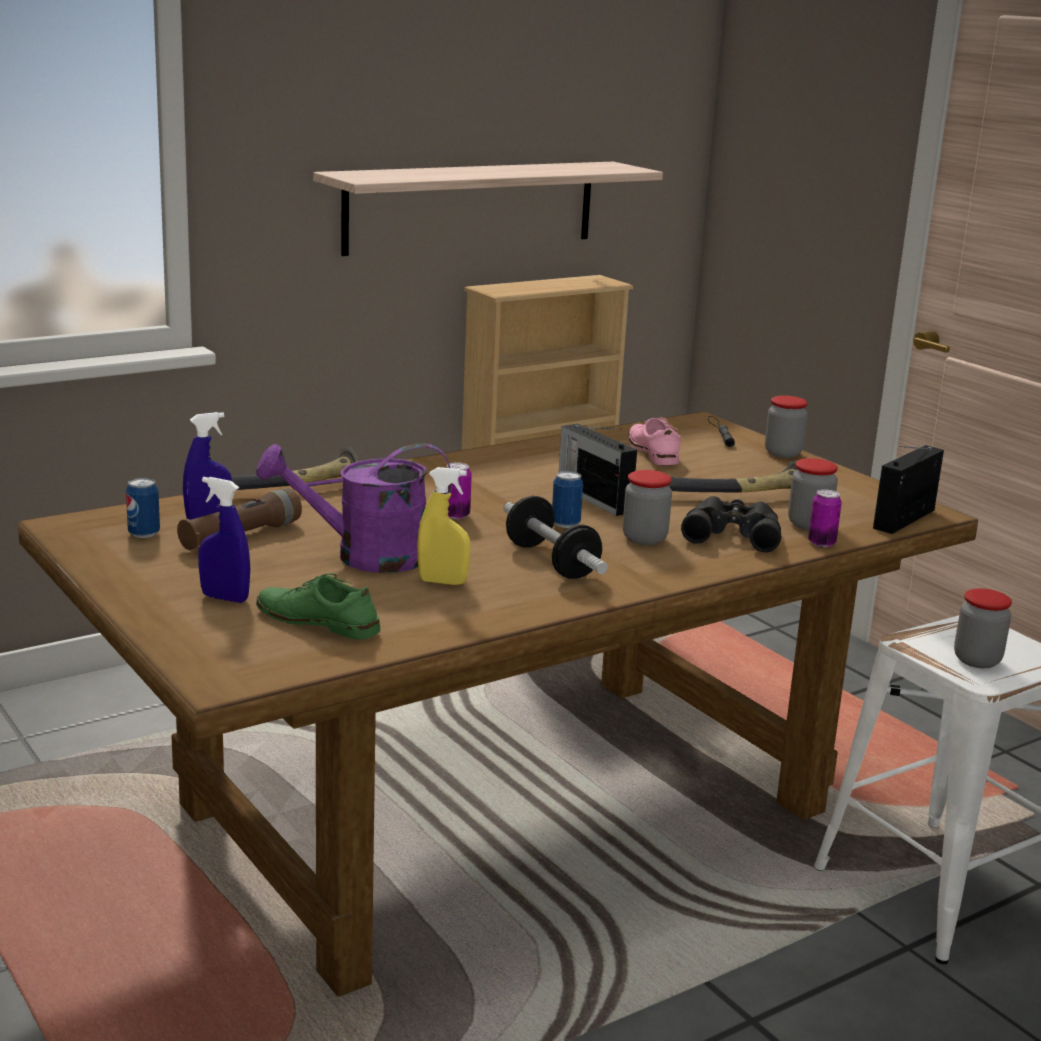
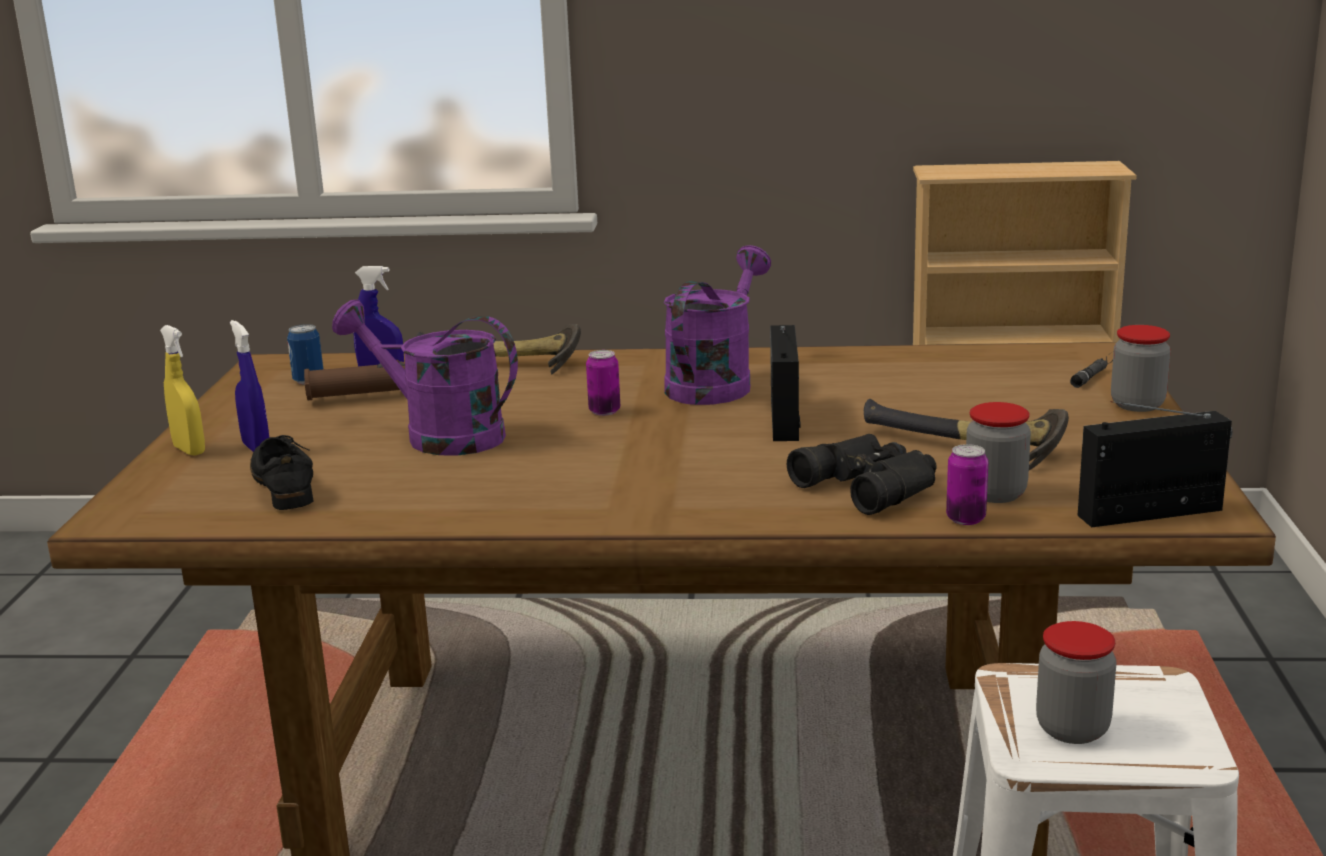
camera: 40 degrees right, 0 degrees up
green shoe [256,573,380,640] -> black shoe [250,435,313,510]
shelf [313,162,663,256] -> none
yellow spray bottle [417,467,471,585] -> yellow spray bottle moved to [160,325,205,455]
dumbbell [504,496,608,579] -> none
can [552,471,583,528] -> none
jar [623,470,672,545] -> none
pink shoe [628,418,681,465] -> none
none -> purple watering can [664,245,771,405]

